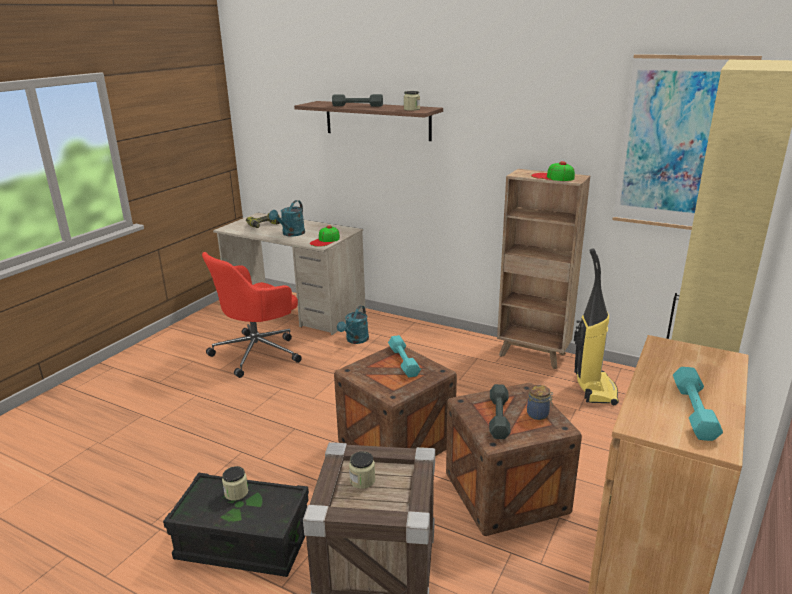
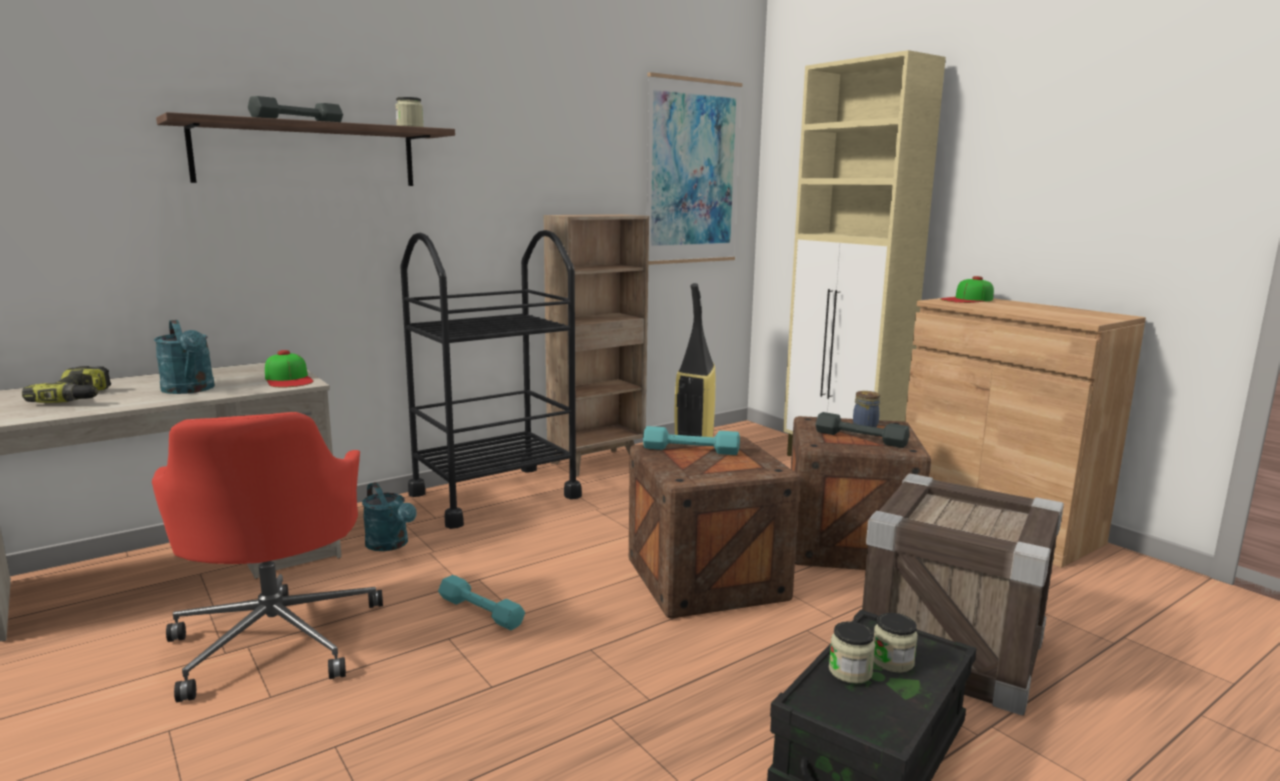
camera: 65 degrees left, 10 degrees down
jar [349,451,375,489] -> jar moved to [874,613,918,672]
cap [531,161,575,181] -> cap moved to [940,276,994,303]
turquoise dumbbell [673,367,723,441] -> turquoise dumbbell moved to [438,575,525,630]
none -> black cart [400,230,582,529]

